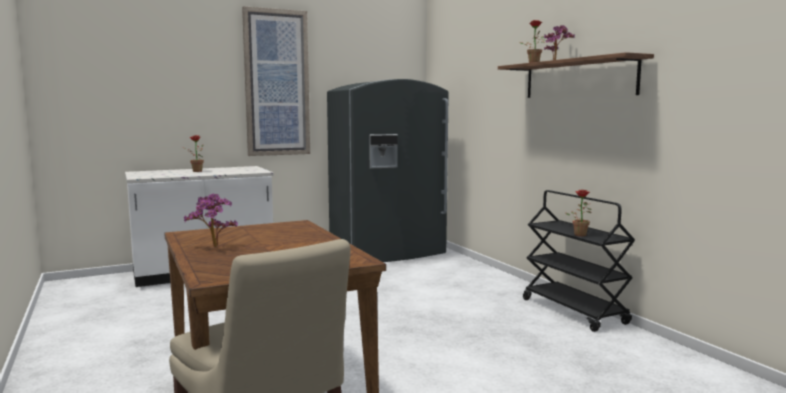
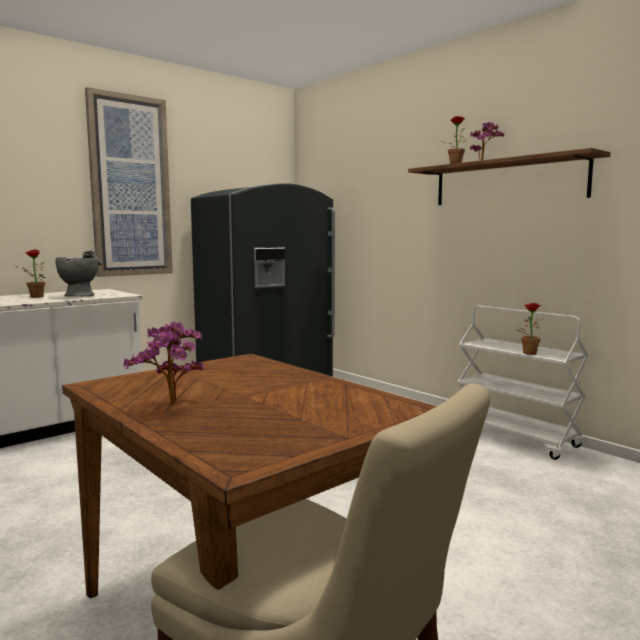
camera: 15 degrees left, 0 degrees up
black cart [523,190,635,332] -> white cart [457,305,589,460]
none -> grey vase [55,250,103,297]

